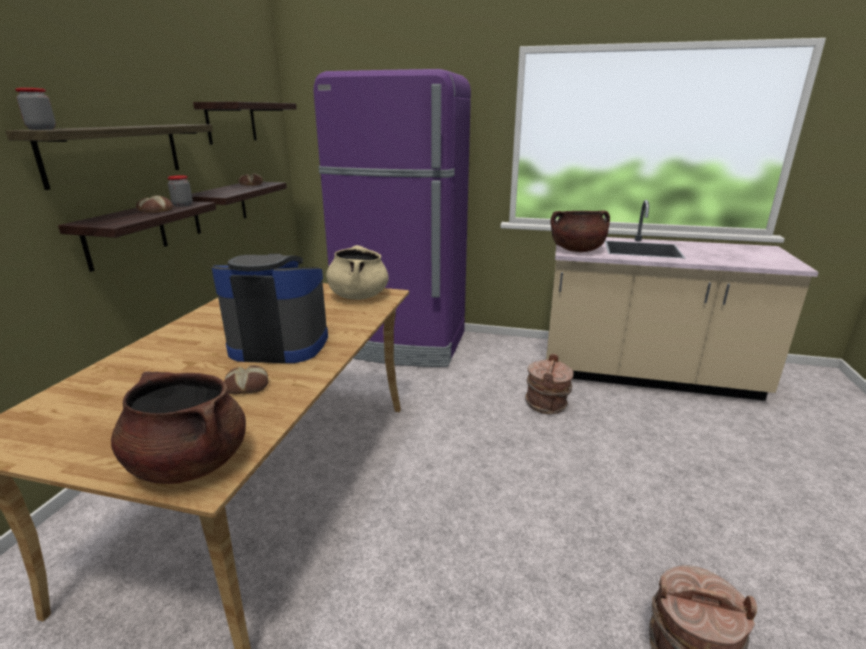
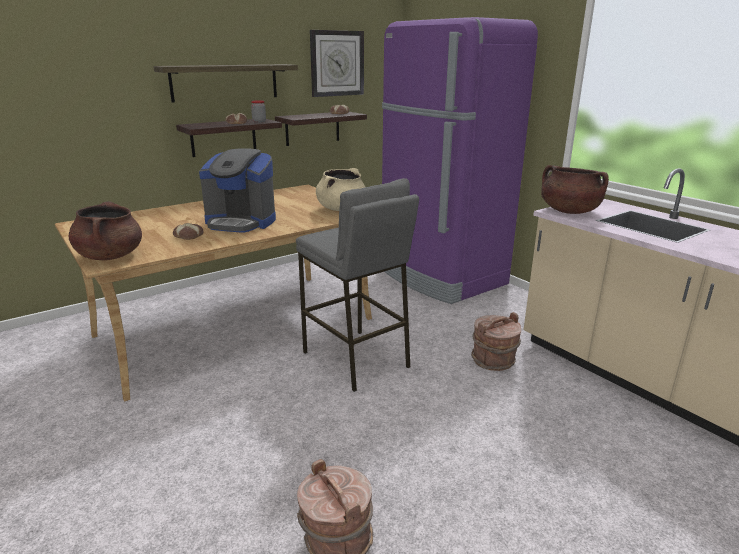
camera: 40 degrees right, 0 degrees up
jar [15,88,56,130] -> none
shelf [193,102,297,145] -> wall clock [310,30,364,97]
coffee machine [212,254,328,363] -> coffee machine turned 150 degrees clockwise [199,148,276,233]
none -> grey stool [296,178,419,392]

